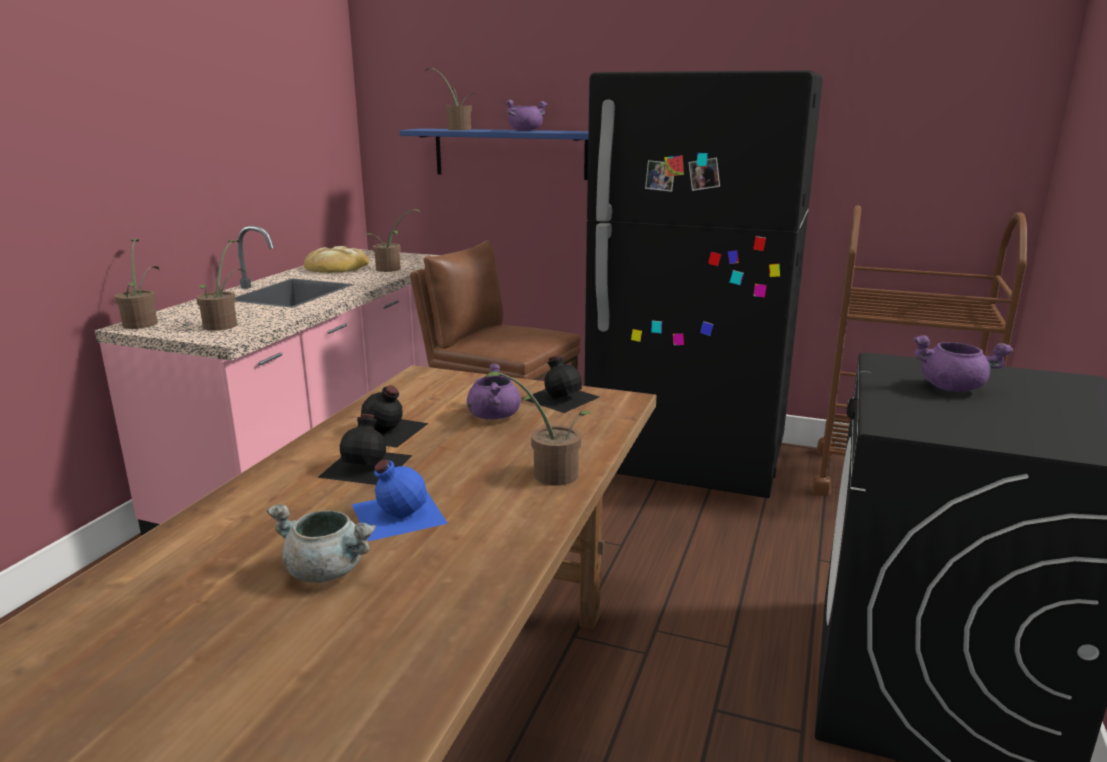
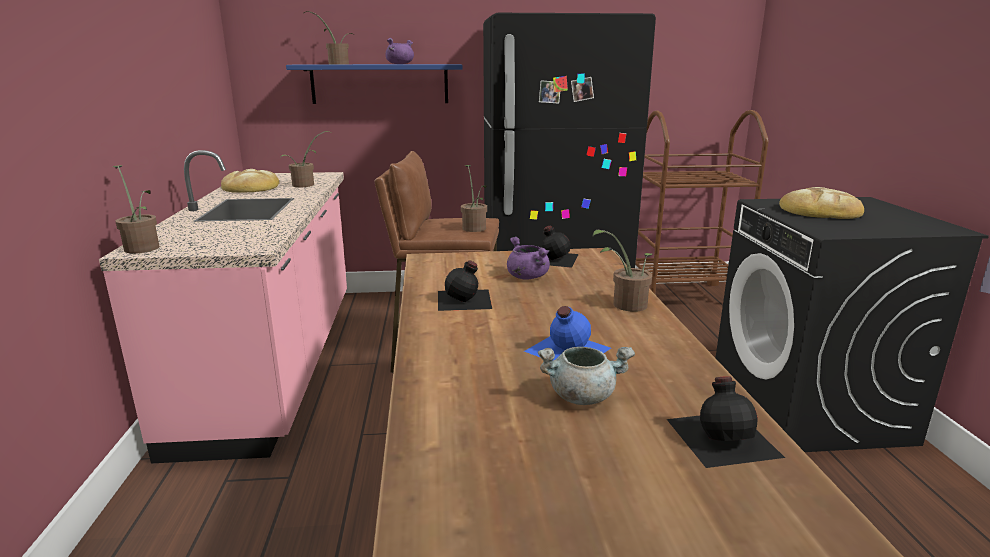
camera: 25 degrees left, 0 degrees up
potted plant [196,240,246,331] -> potted plant moved to [461,165,487,232]
black bottle [317,414,412,485] -> black bottle moved to [667,376,785,468]
purple cooking pot [913,335,1013,392] -> bread [779,187,864,219]

